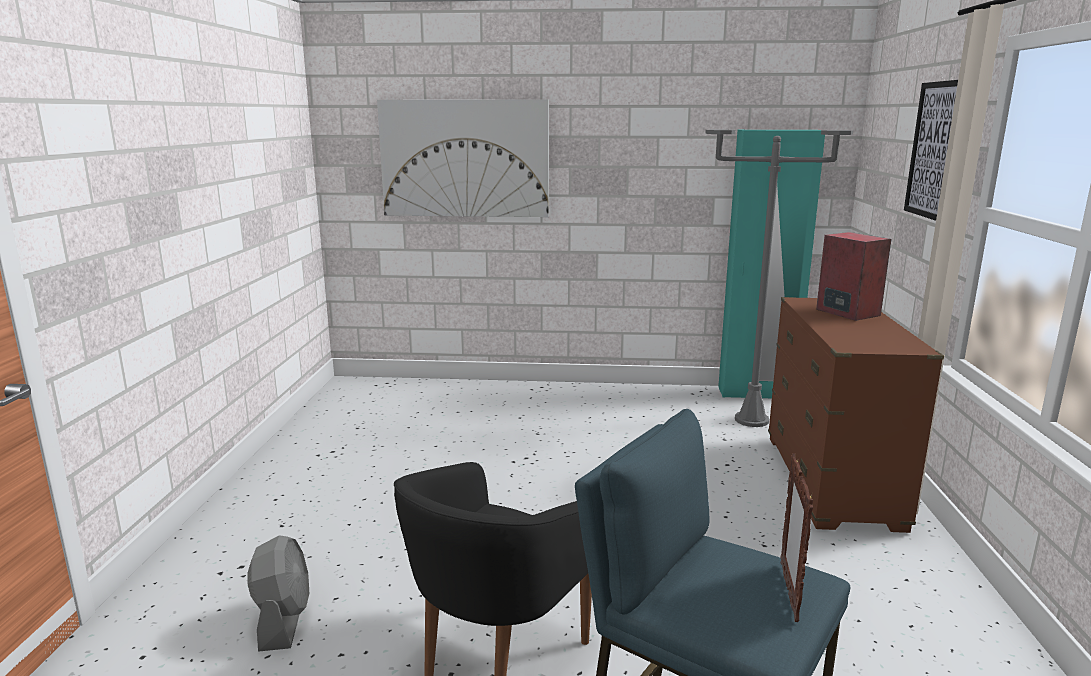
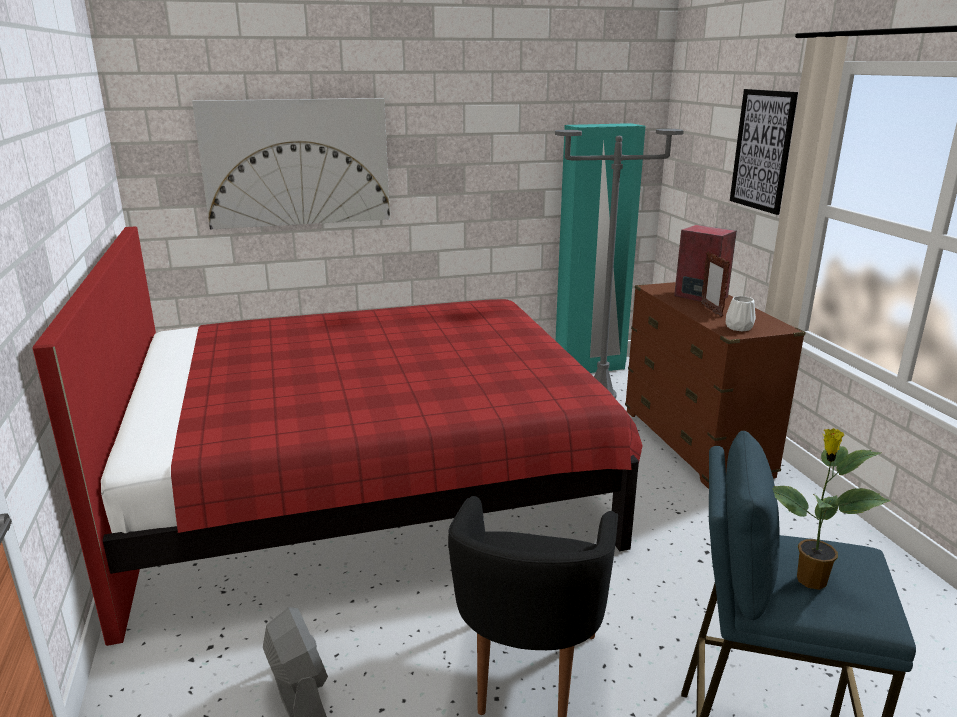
camera: 20 degrees left, 5 degrees up
picture frame [781,453,813,622] -> picture frame moved to [701,251,730,317]
none -> red bed [33,226,643,646]
none -> white vase [726,296,756,332]
none -> potted plant [772,428,890,590]

